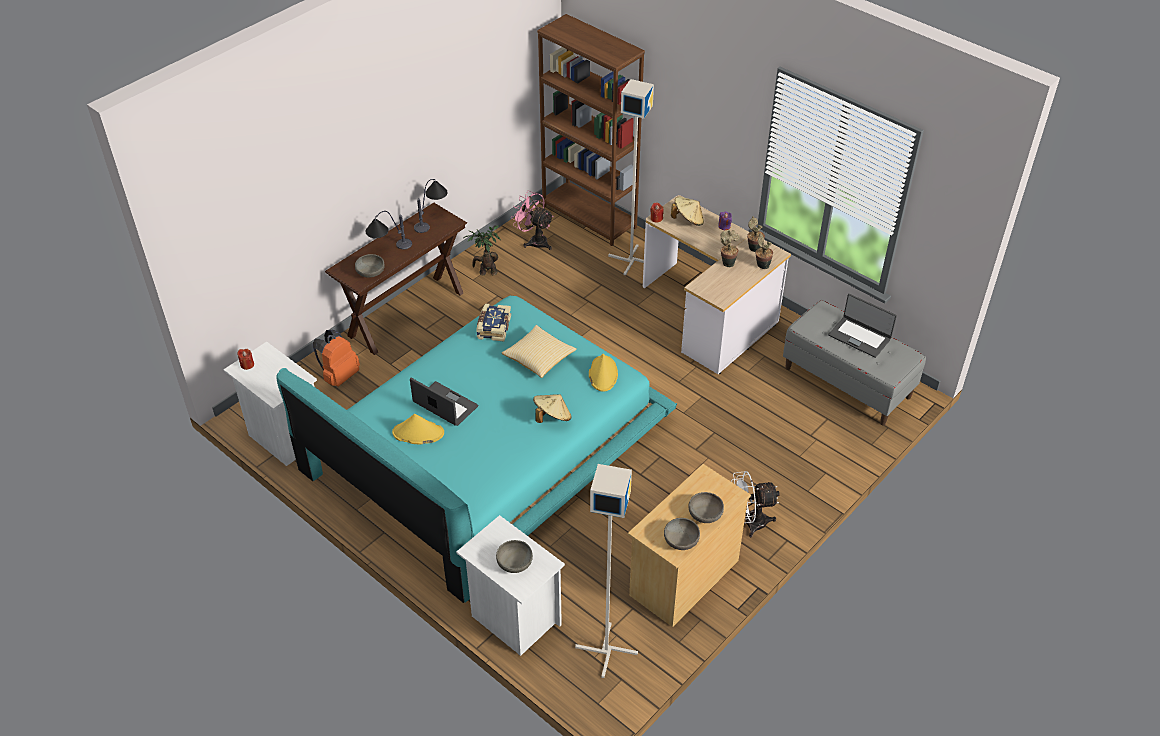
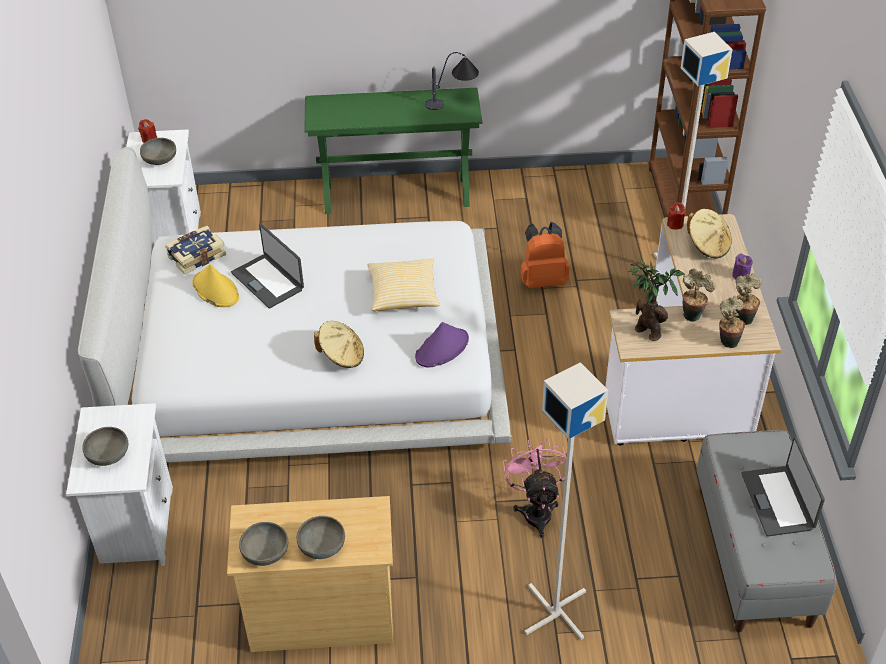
camera: 45 degrees right, 0 degrees up
turquoise bed [276,296,677,603] -> white bed [78,147,512,463]
orange backpack [313,330,360,387] -> orange backpack moved to [521,222,570,288]
brown console table [325,203,467,355] -> green console table [304,88,483,214]
grey bowl [355,254,385,278] -> grey bowl moved to [140,138,176,165]
table lamp [366,211,412,249] -> none
laptop [410,378,478,426] -> laptop turned 150 degrees clockwise [231,224,304,309]
potted plant [463,225,501,275] -> potted plant moved to [628,258,684,341]
book [476,303,511,341] -> book moved to [165,226,226,275]
pink fan [511,190,554,250] -> pink fan moved to [503,439,566,538]
grey floor lamp [575,464,638,678] -> grey floor lamp moved to [525,362,608,640]
yellow hat [589,354,618,392] -> purple hat [415,322,469,367]
white fan [731,471,780,537] -> none

